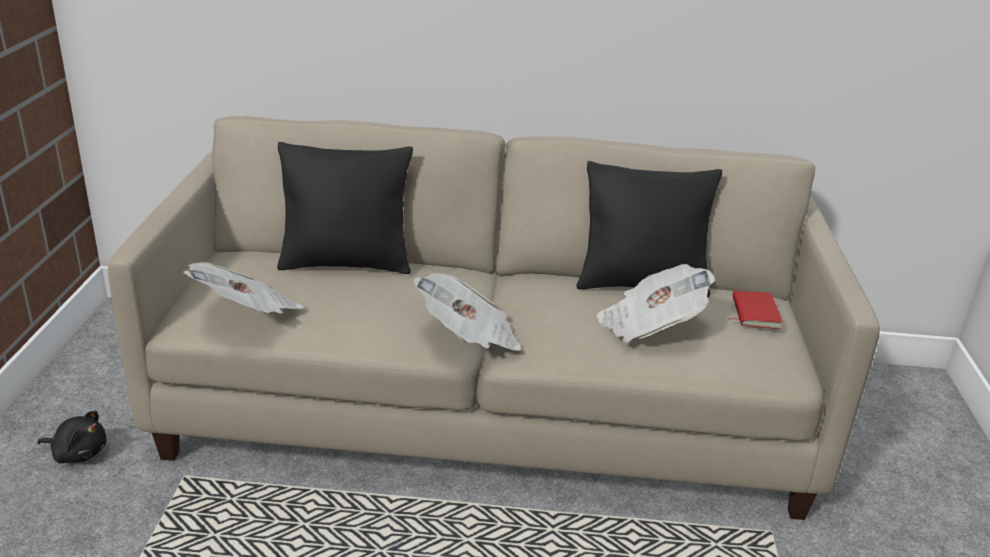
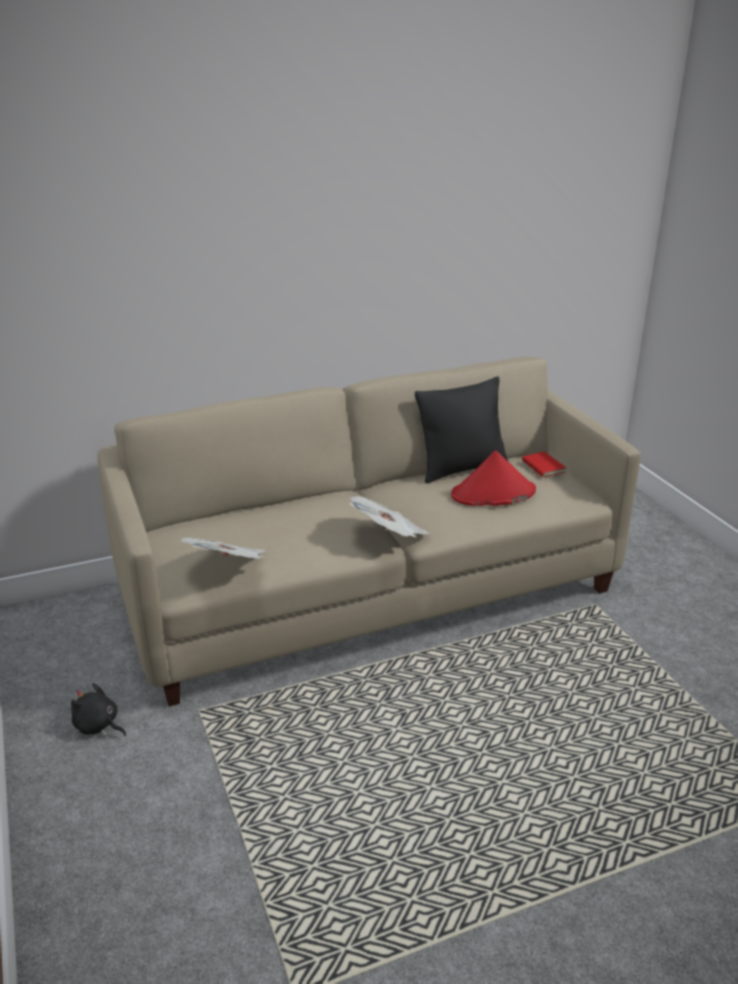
camera: 25 degrees left, 0 degrees up
black plush toy [38,410,107,464] -> black plush toy turned 135 degrees counterclockwise [71,683,126,736]
black pillow [277,142,413,274] -> none
newspaper [596,264,715,343] -> red hat [451,450,536,506]

